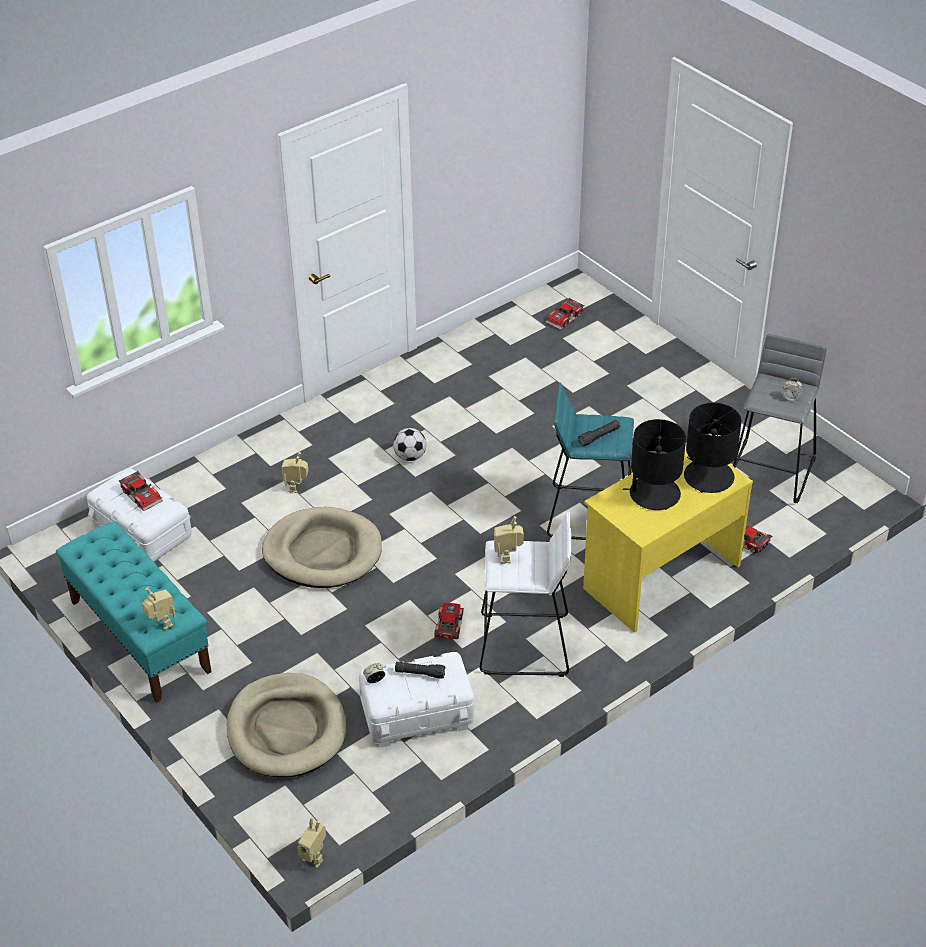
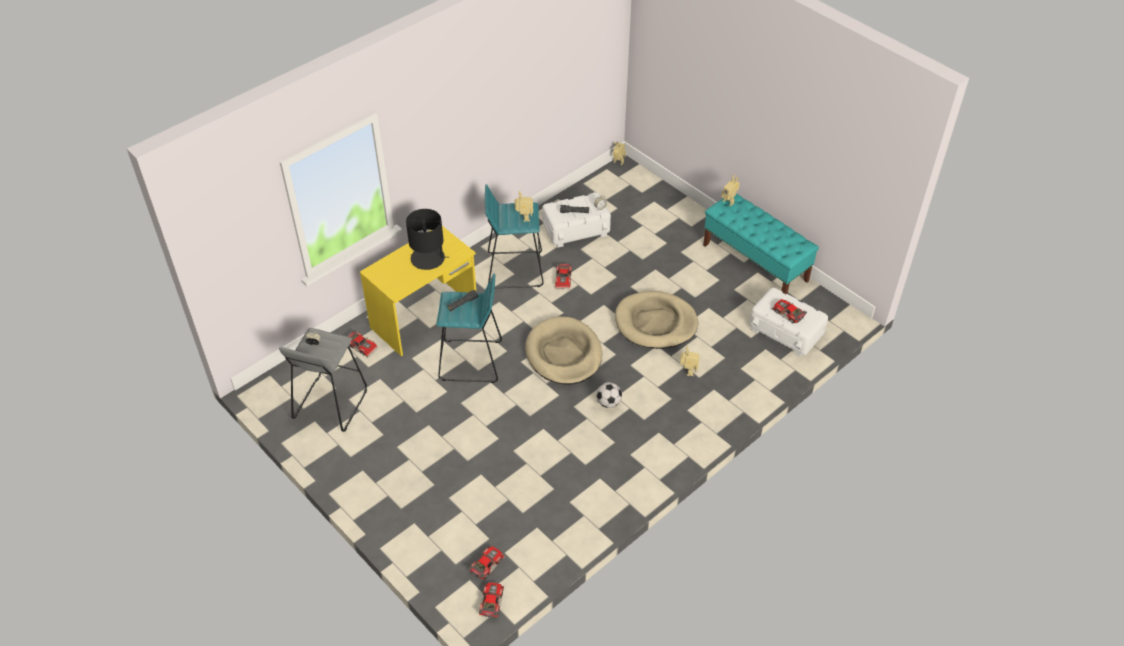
camera: 175 degrees right, 5 degrees up
beige dog bed [226,673,346,777] -> beige dog bed moved to [525,316,602,385]
white stool [480,511,571,677] -> turquoise stool [485,184,544,288]
black table lamp [684,403,742,493] -> none
none -> toy car [479,583,504,617]

